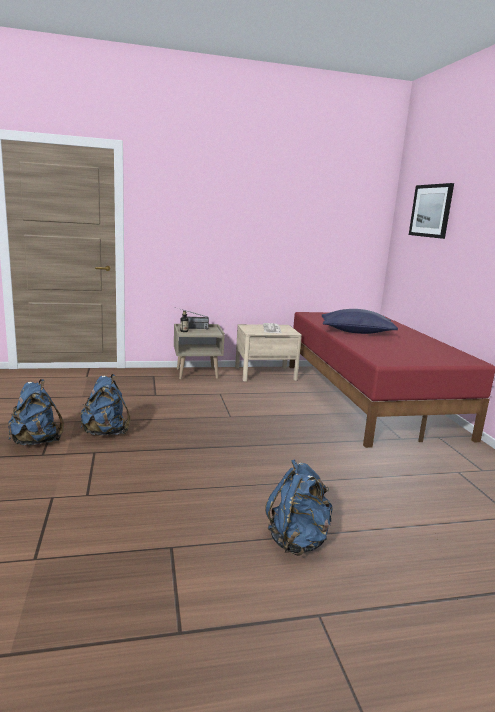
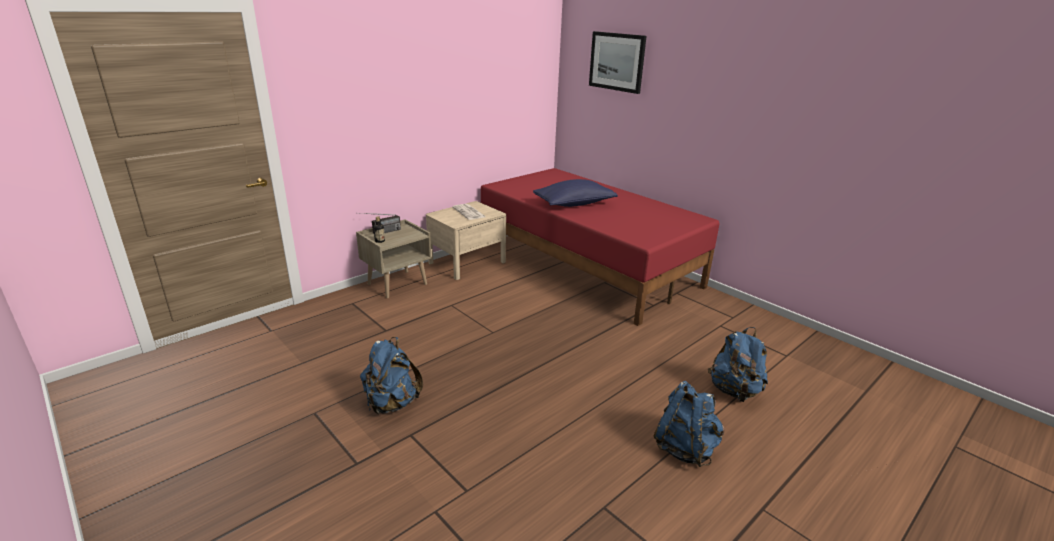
camera: 30 degrees left, 10 degrees up
blue backpack [8,379,64,445] -> blue backpack moved to [708,327,768,402]

